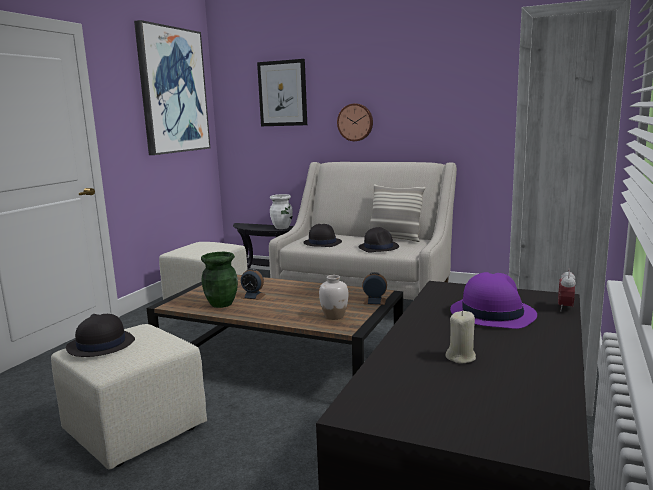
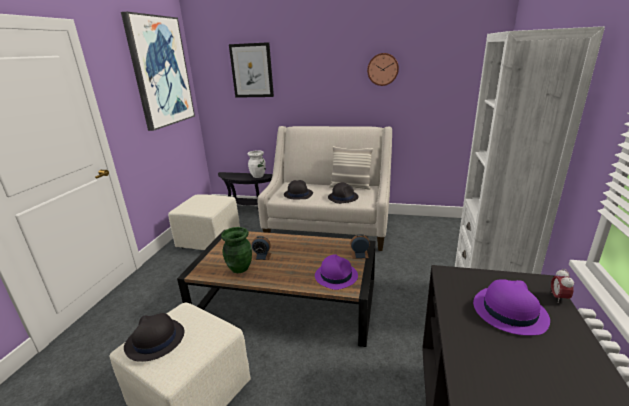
camera: 10 degrees left, 10 degrees up
white vase [319,275,348,320] -> purple hat [315,254,358,290]
wall clock [337,104,373,141] -> wall clock moved to [367,53,399,86]
beige candle [445,311,476,363] -> none

